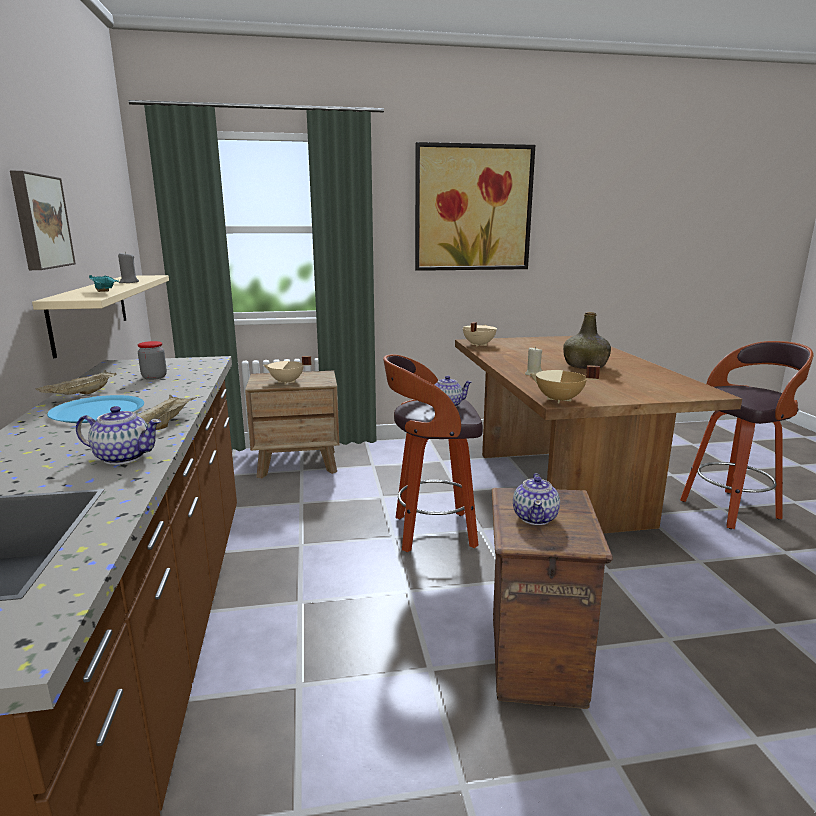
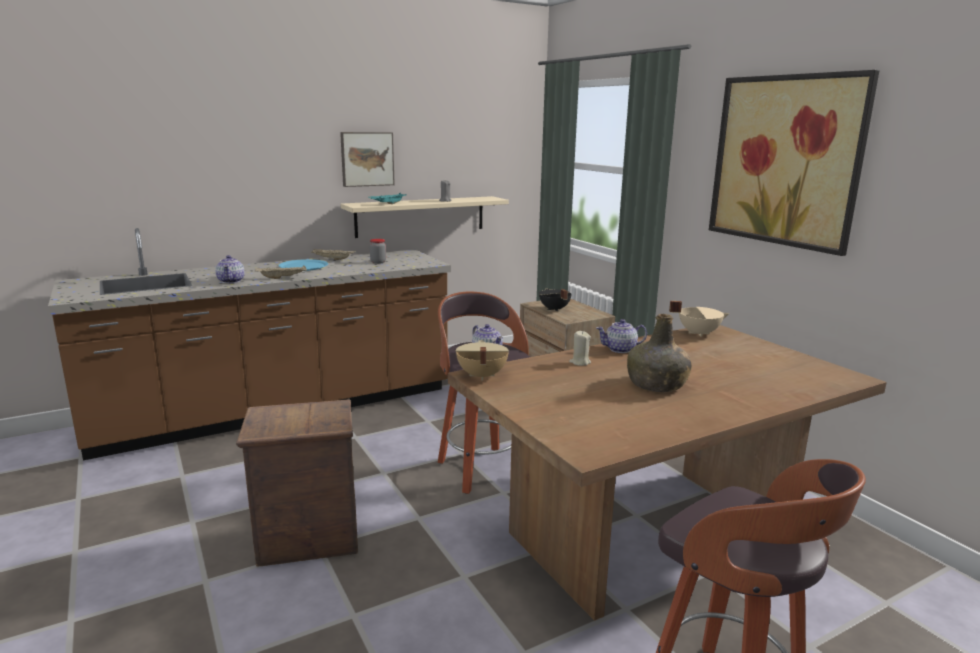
camera: 70 degrees right, 0 degrees up
beige cooking pot [263,356,312,385] -> black cooking pot [539,289,572,312]
teapot [513,473,560,525] -> teapot moved to [596,319,647,353]

